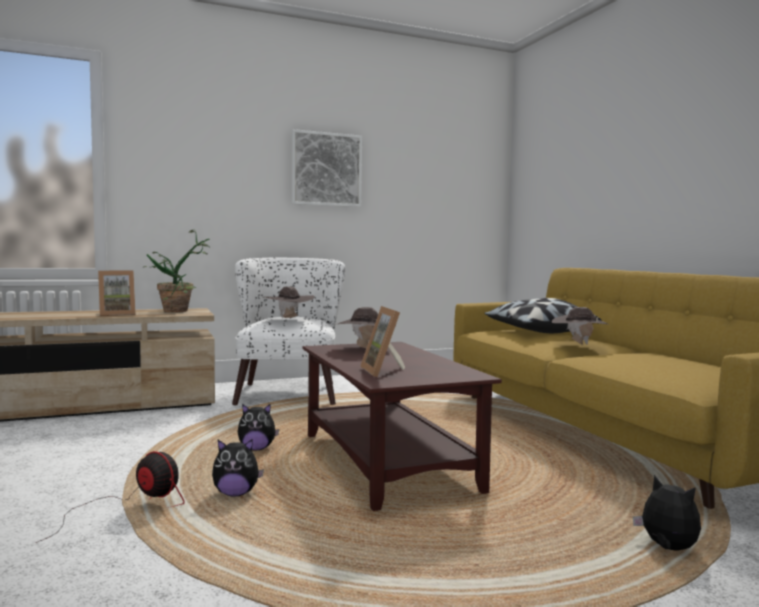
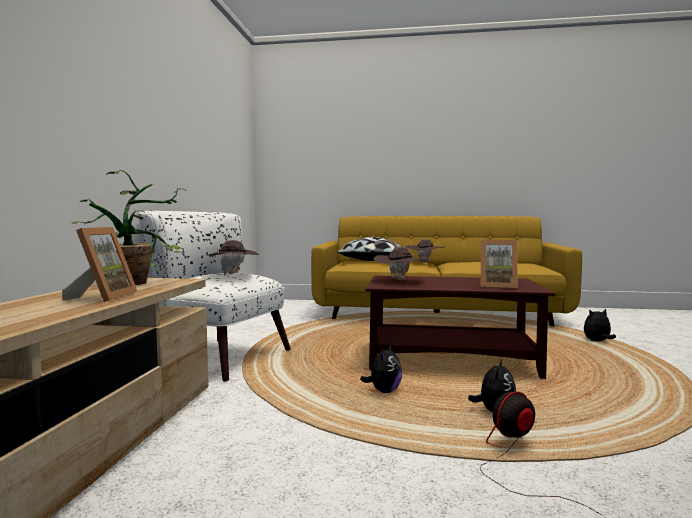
camera: 60 degrees left, 0 degrees up
picture [291,129,362,207] -> none

